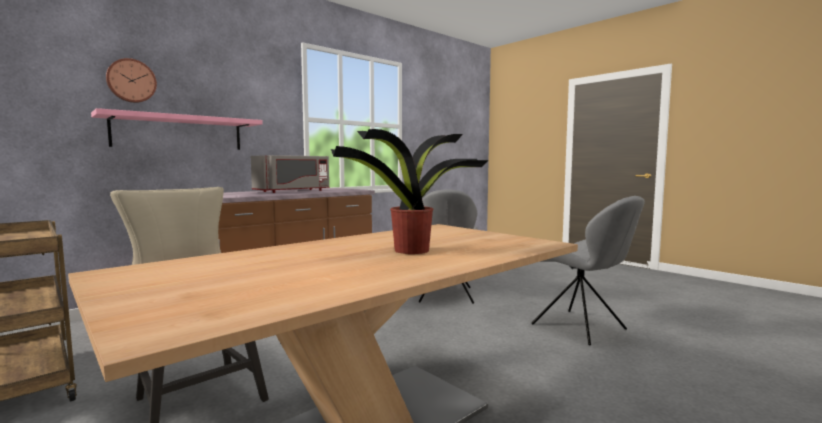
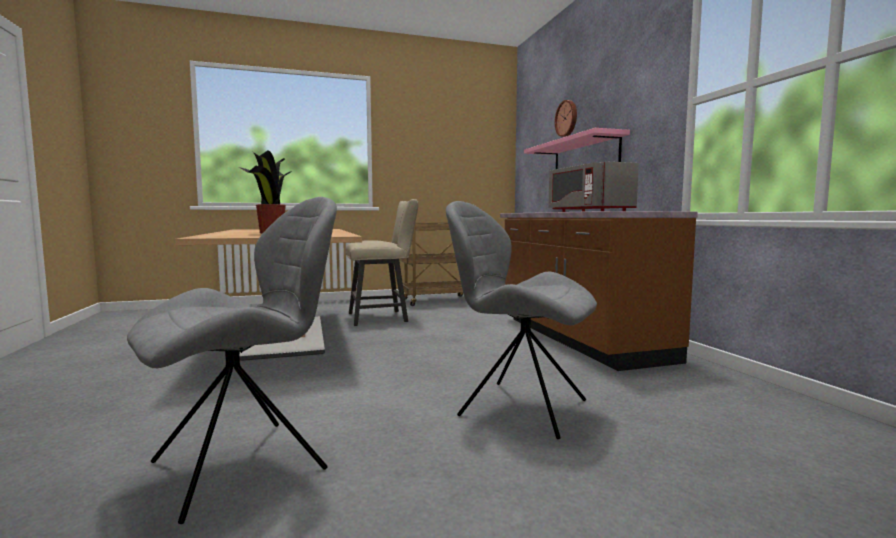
camera: 115 degrees right, 0 degrees up
grey chair [532,196,645,345] -> grey chair turned 150 degrees clockwise [127,197,337,524]

